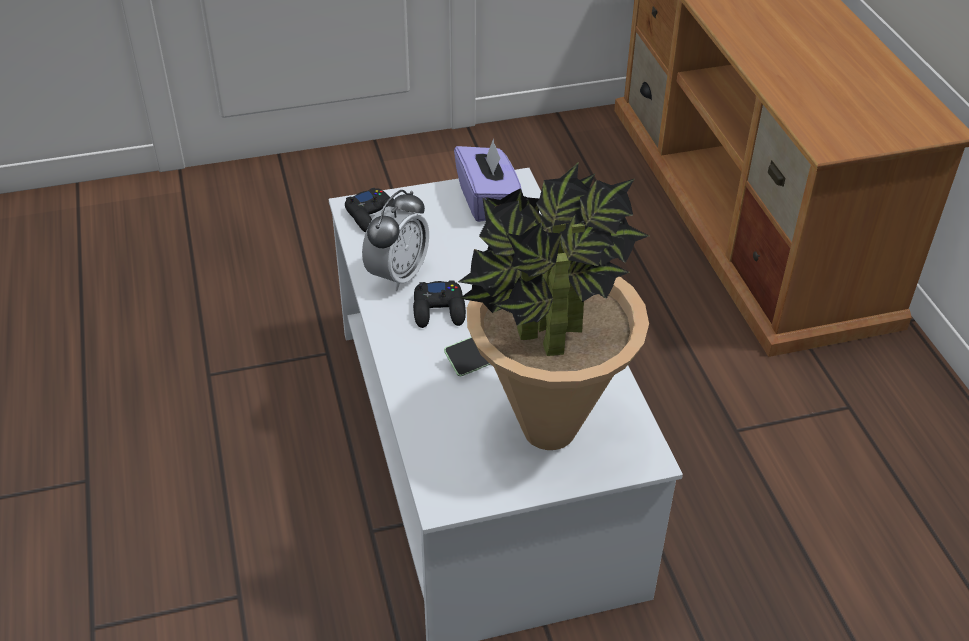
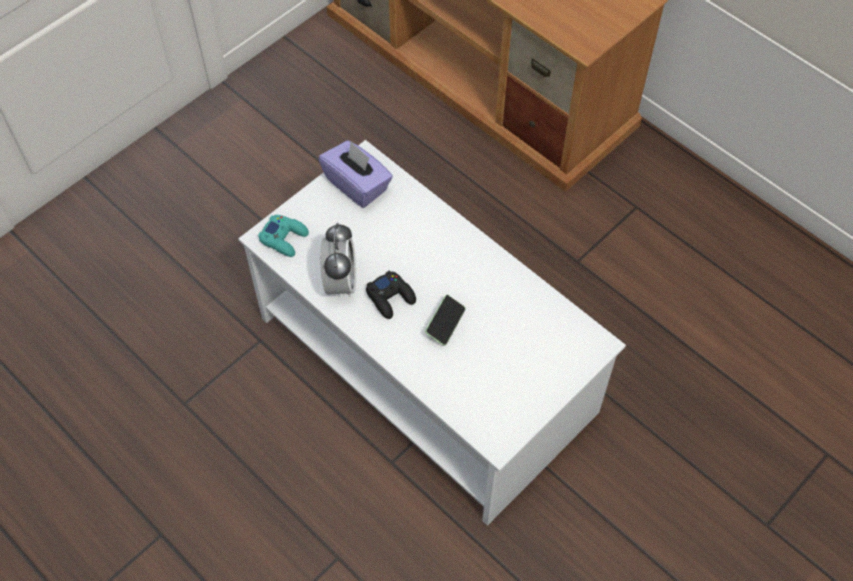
camera: 30 degrees left, 15 degrees up
black game controller [345,188,394,233] -> turquoise game controller [258,215,309,257]
potted plant [458,163,649,450] -> none

